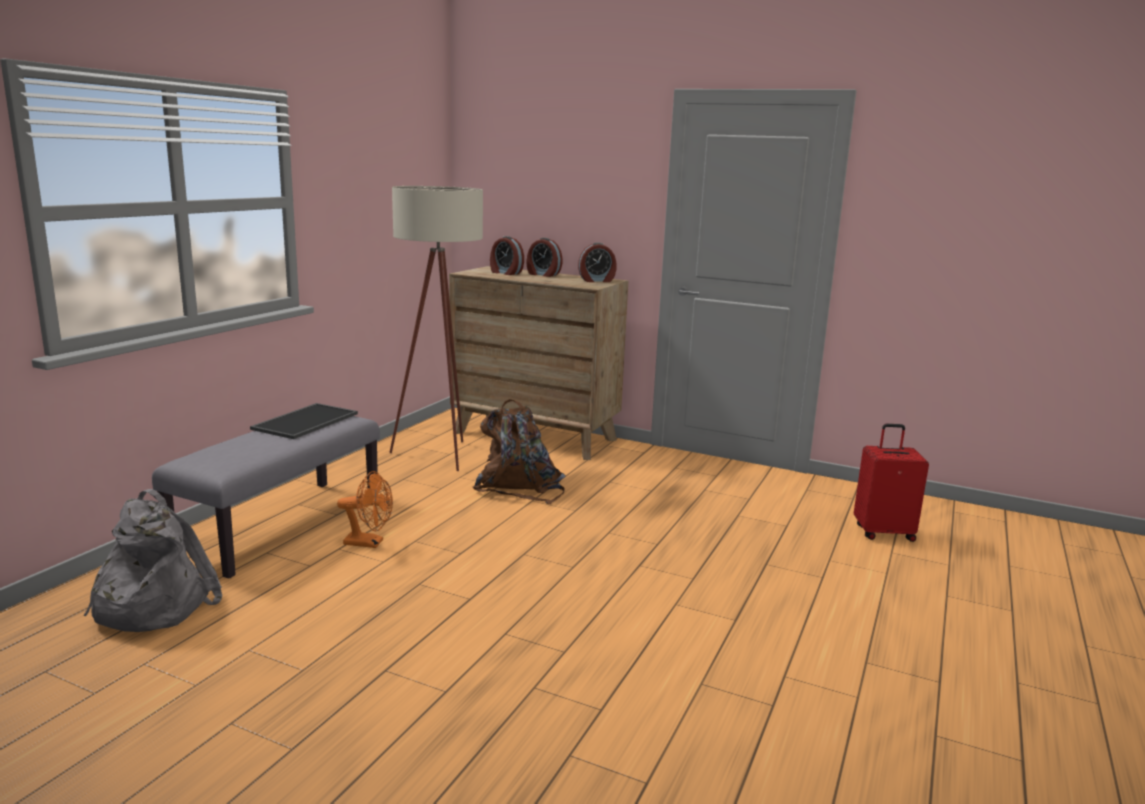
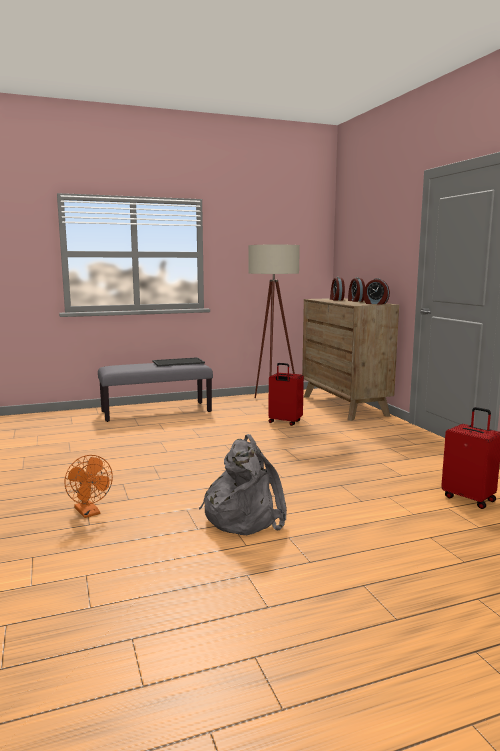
camera: 45 degrees right, 5 degrees down
grey backpack [83,489,222,632] -> grey backpack moved to [199,434,287,535]
orange fan [337,471,393,548] -> orange fan moved to [64,455,113,518]
brown backpack [473,399,565,504] -> red suitcase [268,363,304,426]

